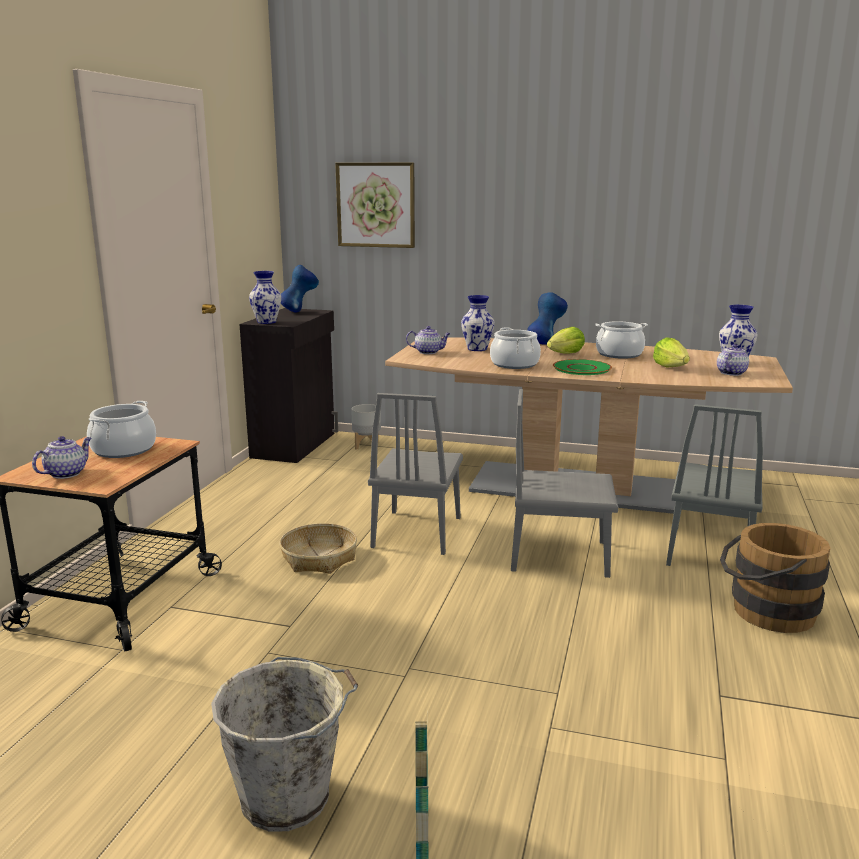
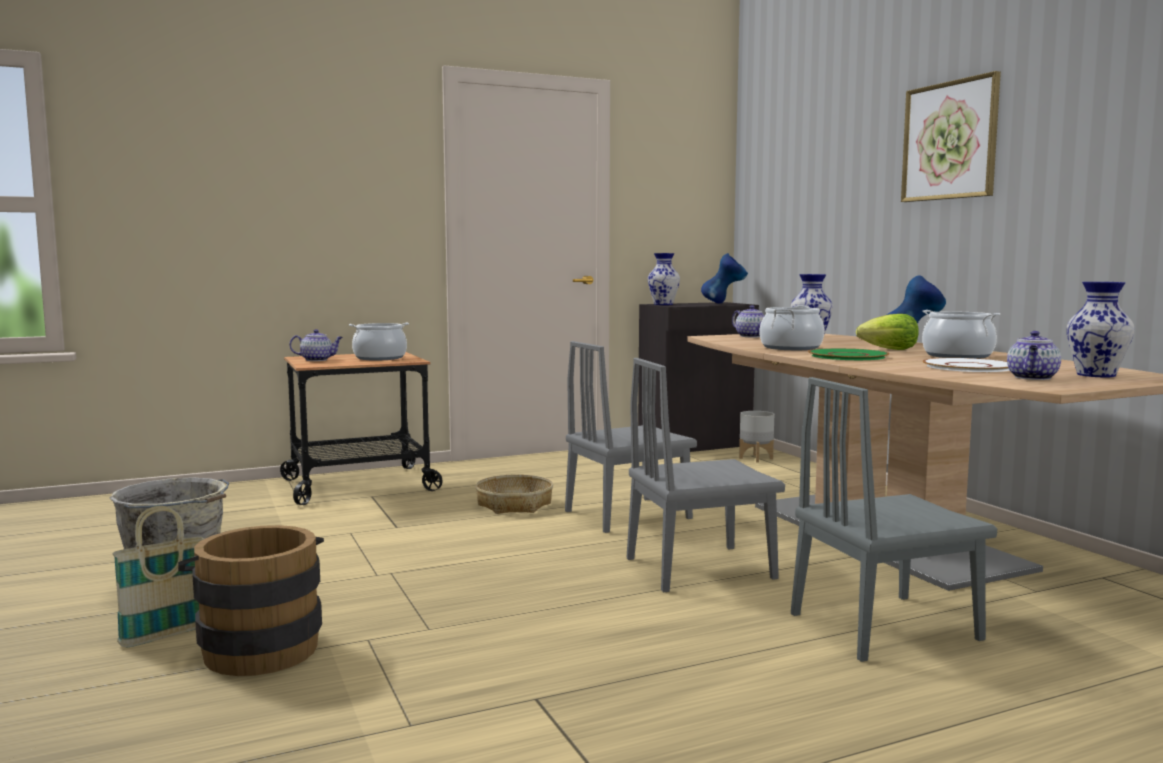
camera: 50 degrees right, 10 degrees down
picture [335,163,415,248] -> picture moved to [901,71,1001,202]
grey chair [511,389,618,578] -> grey chair turned 75 degrees counterclockwise [627,358,785,593]
lettuce [653,337,690,367] -> white plate [923,358,1010,372]
teapot [717,344,749,376] -> teapot turned 120 degrees clockwise [1007,331,1061,380]
brown bucket [720,523,830,633] -> brown bucket moved to [178,525,324,676]

